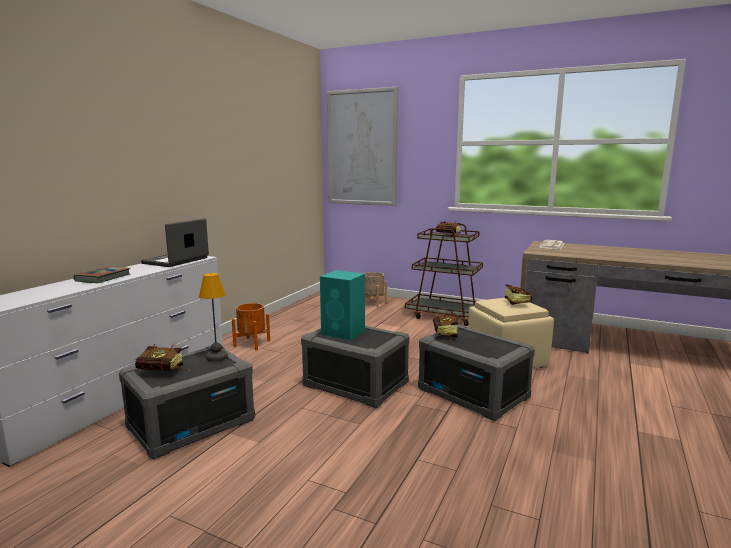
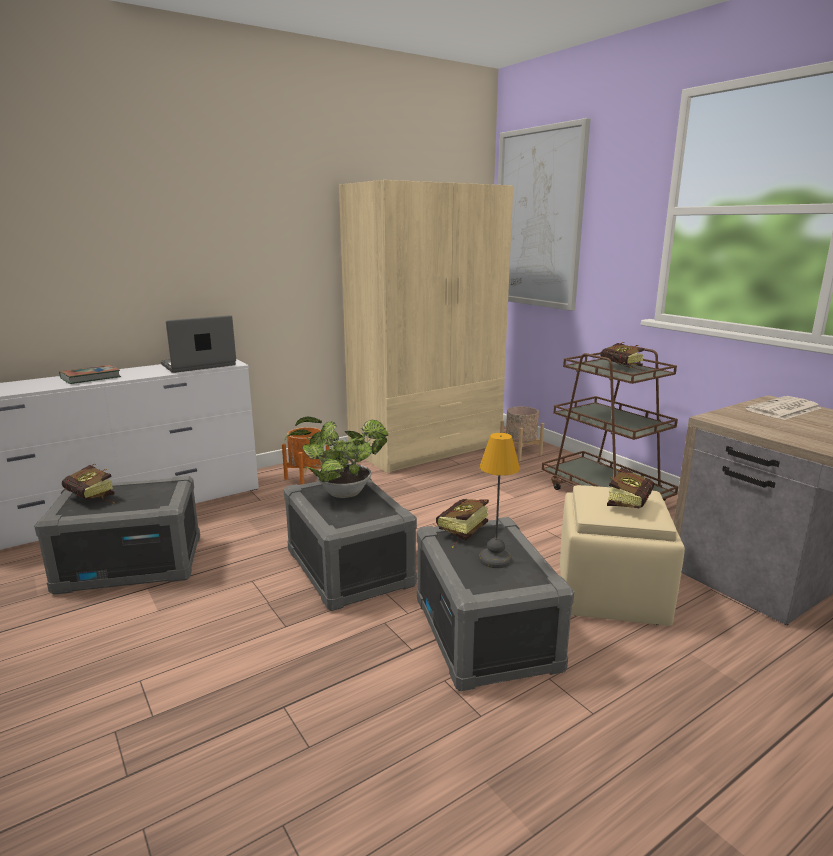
camera: 30 degrees right, 5 degrees up
table lamp [199,273,228,362] -> table lamp moved to [479,433,520,568]
turquoise speaker [320,270,365,340] -> potted plant [284,417,388,498]
none -> beige wardrobe [339,180,513,473]

